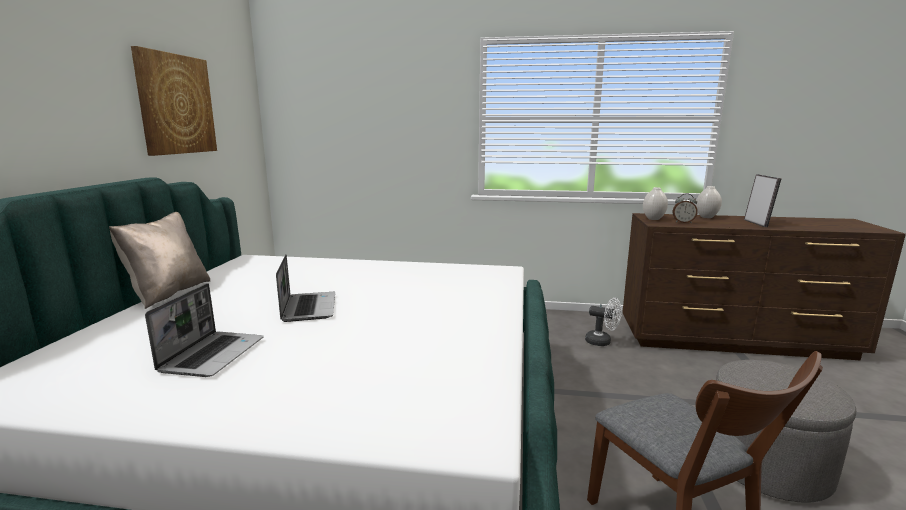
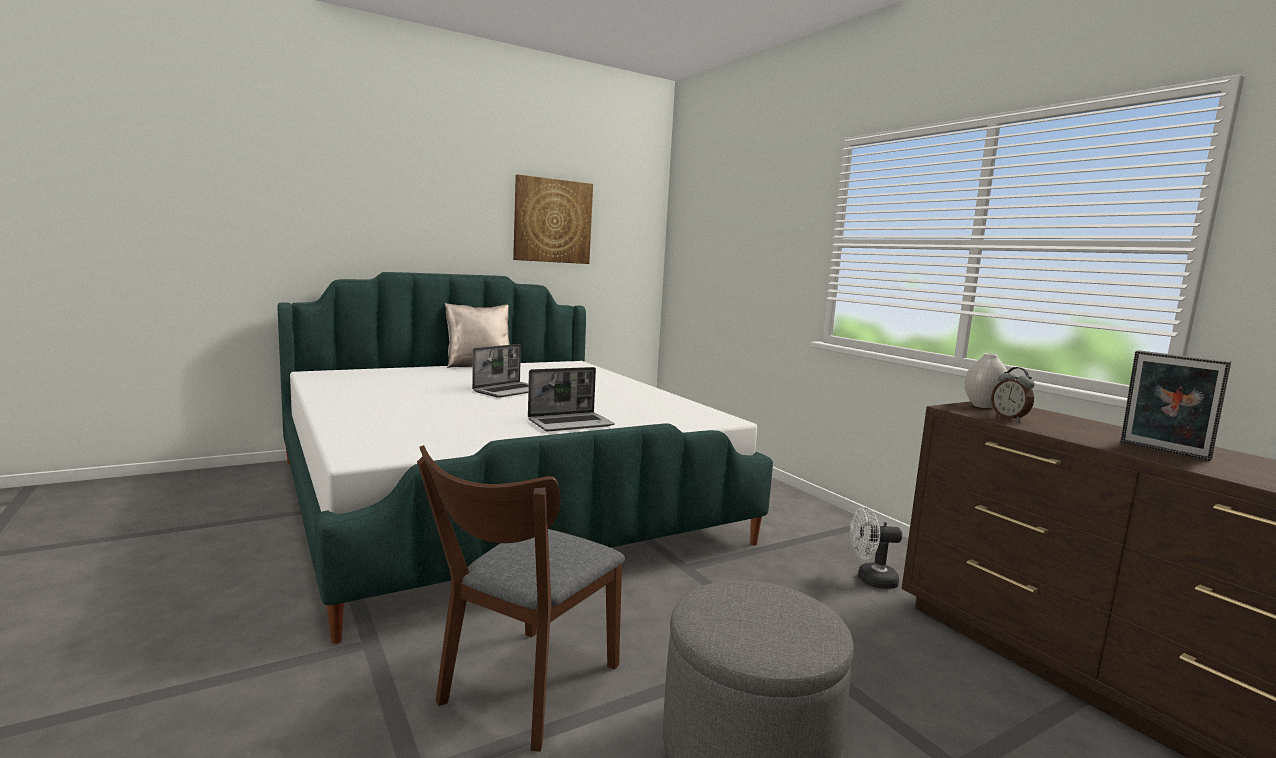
camera: 50 degrees right, 5 degrees down
laptop [145,283,263,377] -> laptop moved to [528,367,615,431]
white fan [585,298,622,346] -> white fan turned 105 degrees clockwise [850,507,902,589]
white vase [696,186,722,218] -> none
picture frame [744,174,781,227] -> picture frame turned 90 degrees clockwise [1121,350,1231,461]

